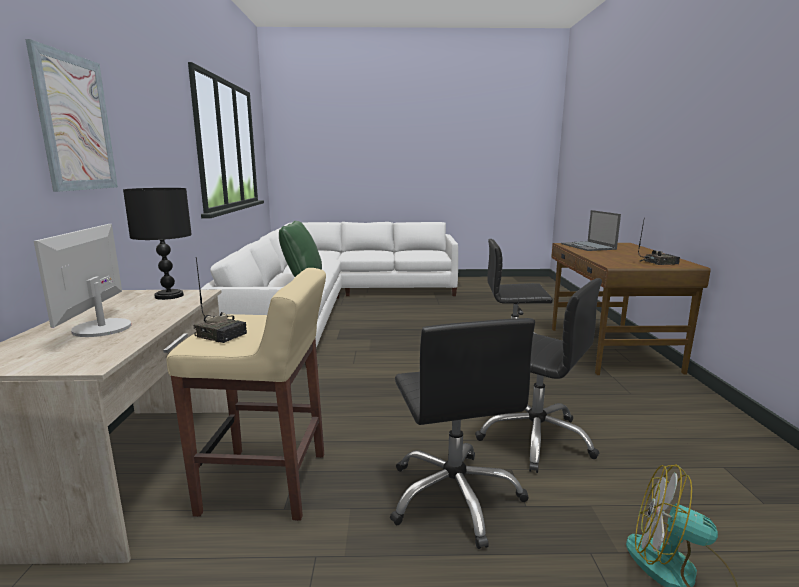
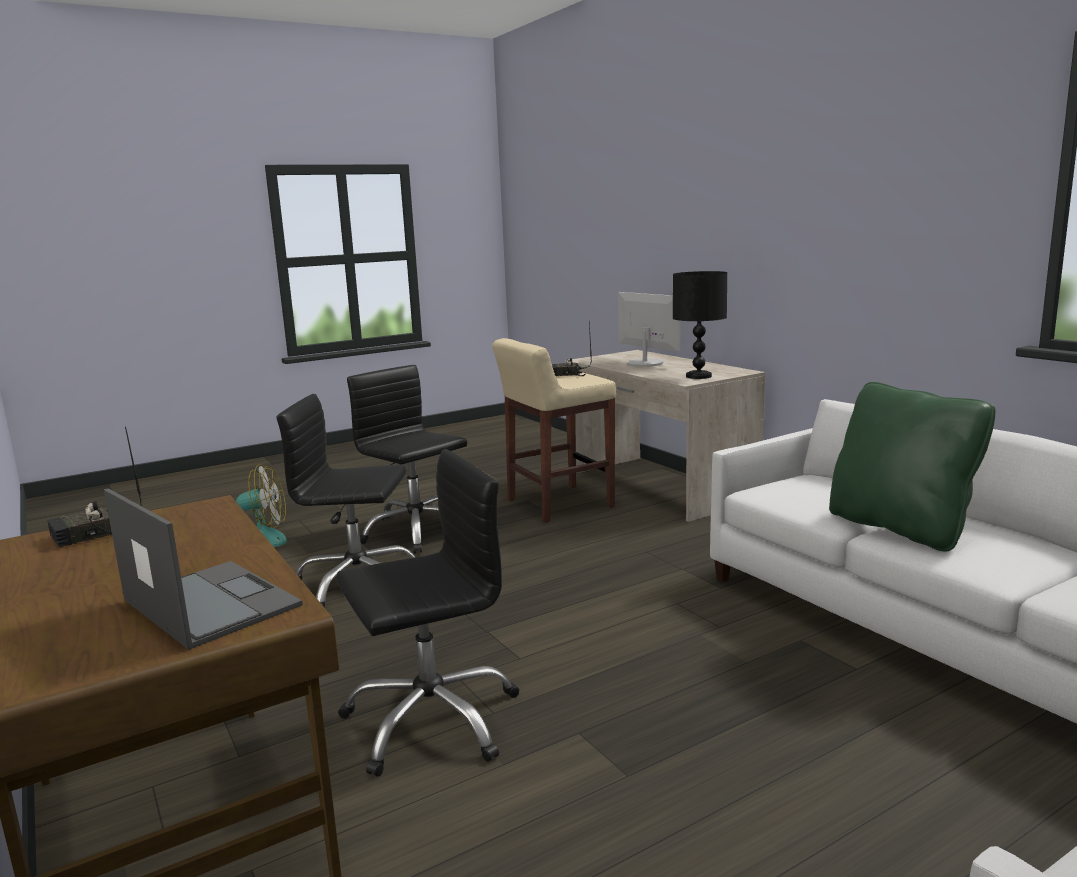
camera: 150 degrees right, 0 degrees up
picture [25,39,118,192] -> none

